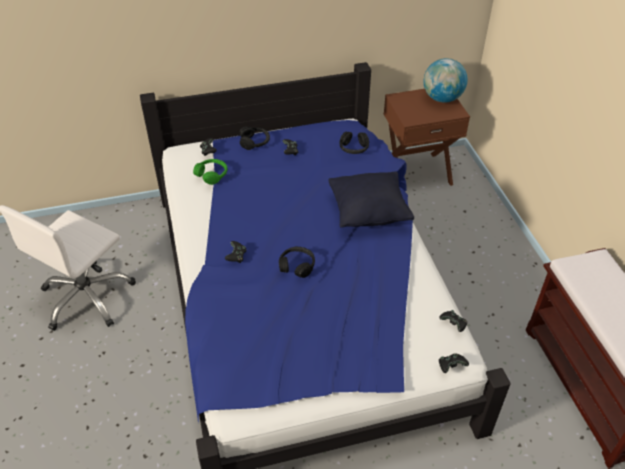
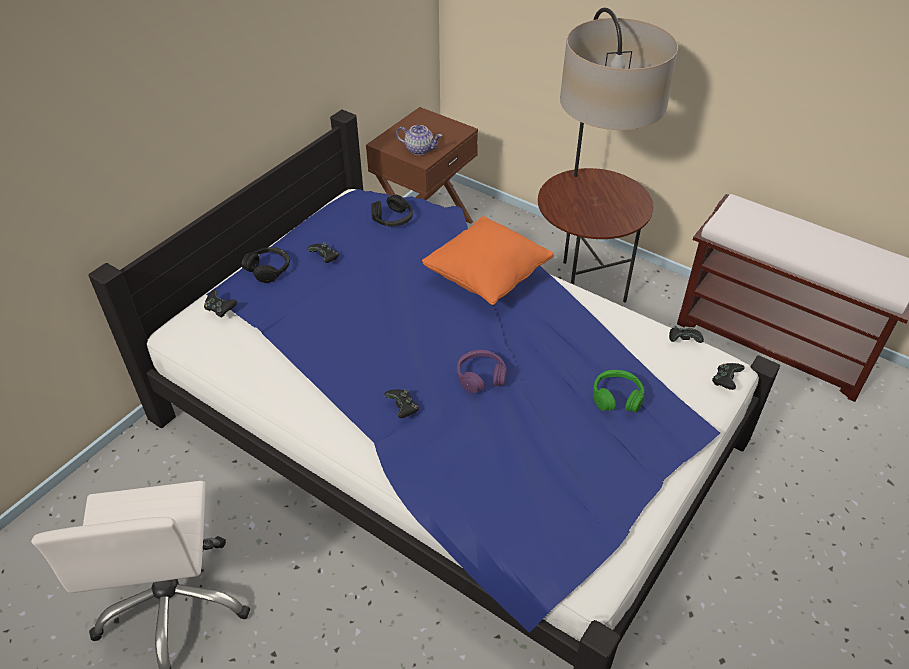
camera: 40 degrees left, 0 degrees up
green headphones [193,159,227,185] -> green headphones moved to [593,370,645,412]
black headphones [279,247,315,278] -> purple headphones [457,350,507,393]
black pillow [328,171,414,228] -> orange pillow [422,216,554,305]
globe [424,58,468,103] -> none
none -> teapot [396,125,442,155]
none -> floor lamp [538,8,678,303]

